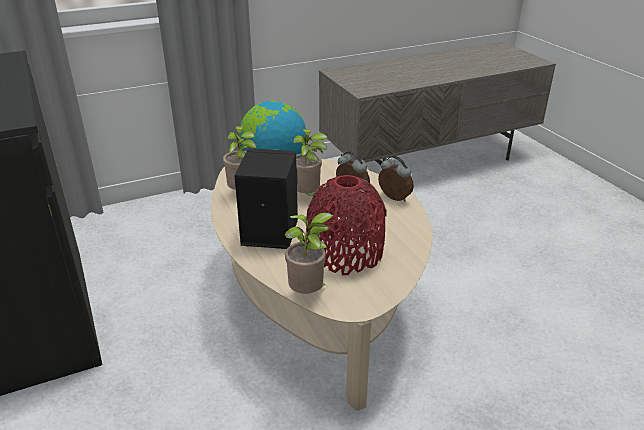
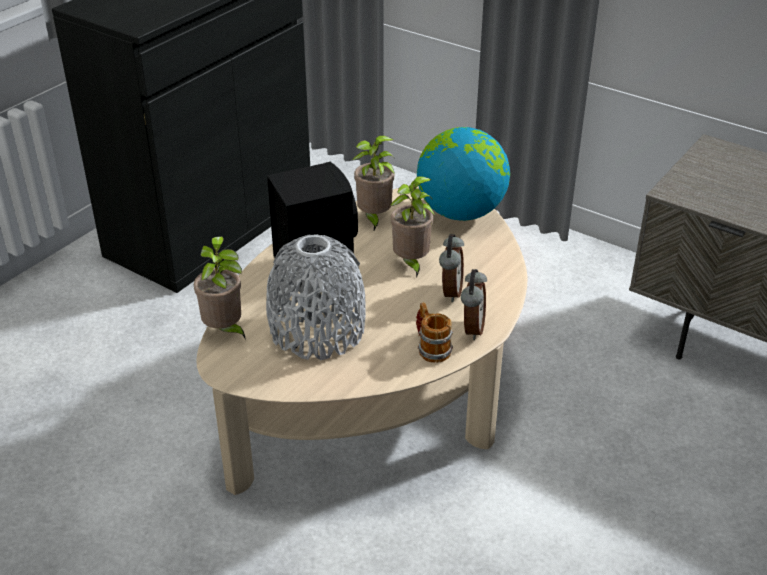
camera: 60 degrees right, 5 degrees up
red vase [307,175,386,275] -> grey vase [266,234,366,360]
none -> mug [416,302,453,363]

